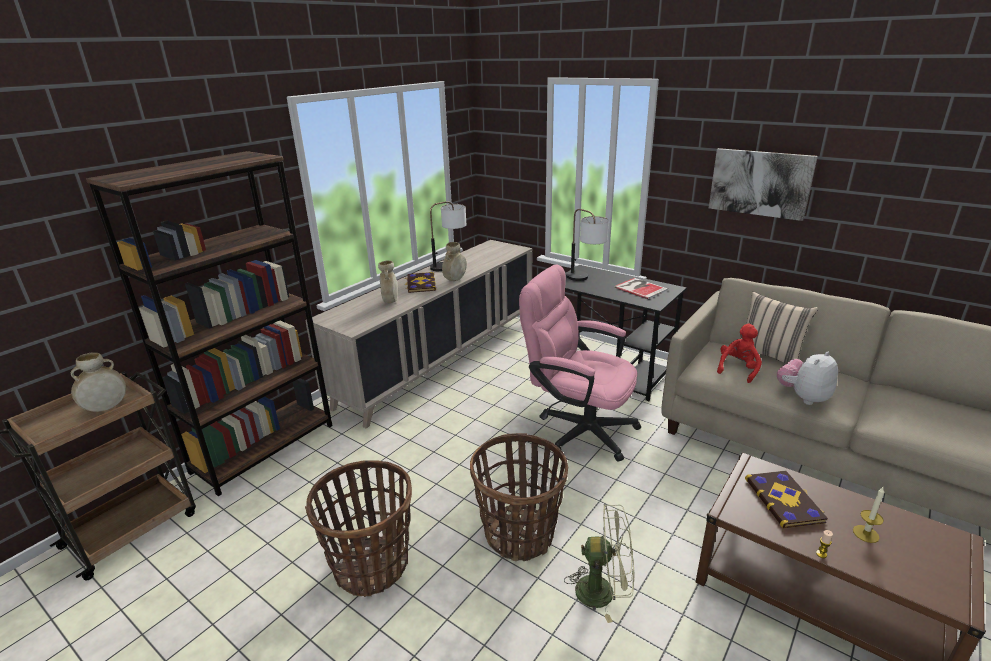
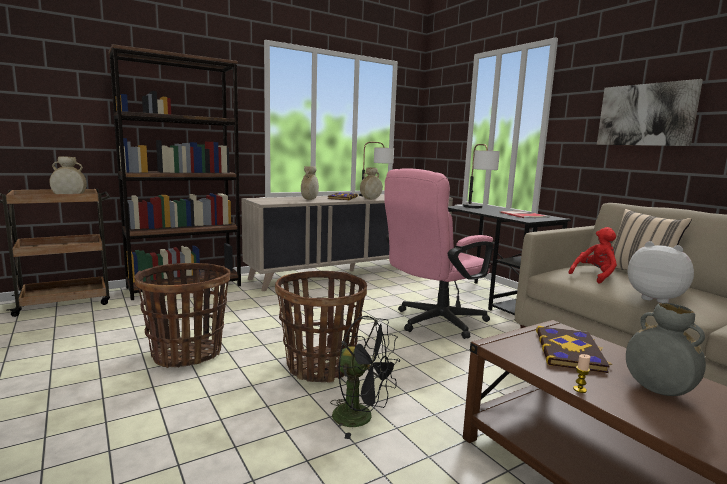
camera: 20 degrees right, 15 degrees down
pink office chair [519,265,641,462] -> pink office chair turned 90 degrees counterclockwise [384,169,493,339]
green fan [564,504,634,623] -> black fan [330,316,400,439]
plush toy [777,351,838,405] -> plush toy turned 60 degrees clockwise [627,241,694,303]
candle [853,487,884,543] -> grey vase [626,303,706,396]

